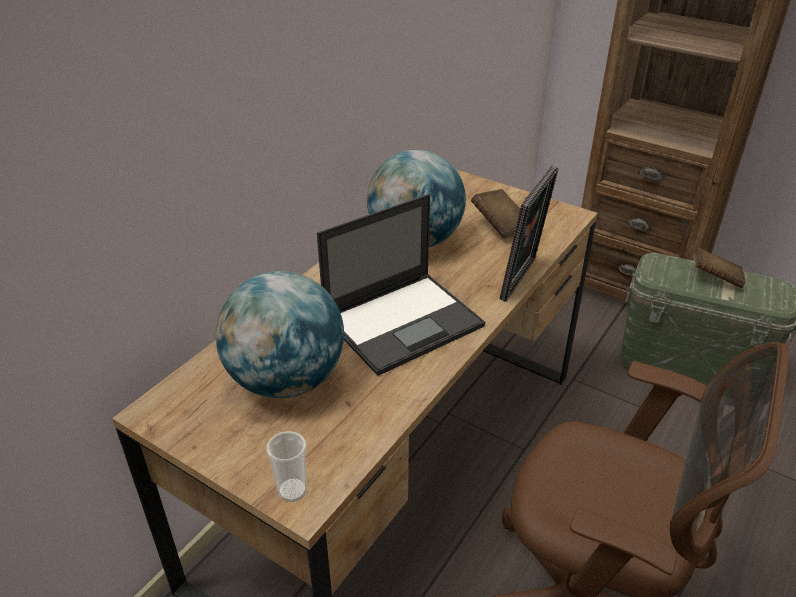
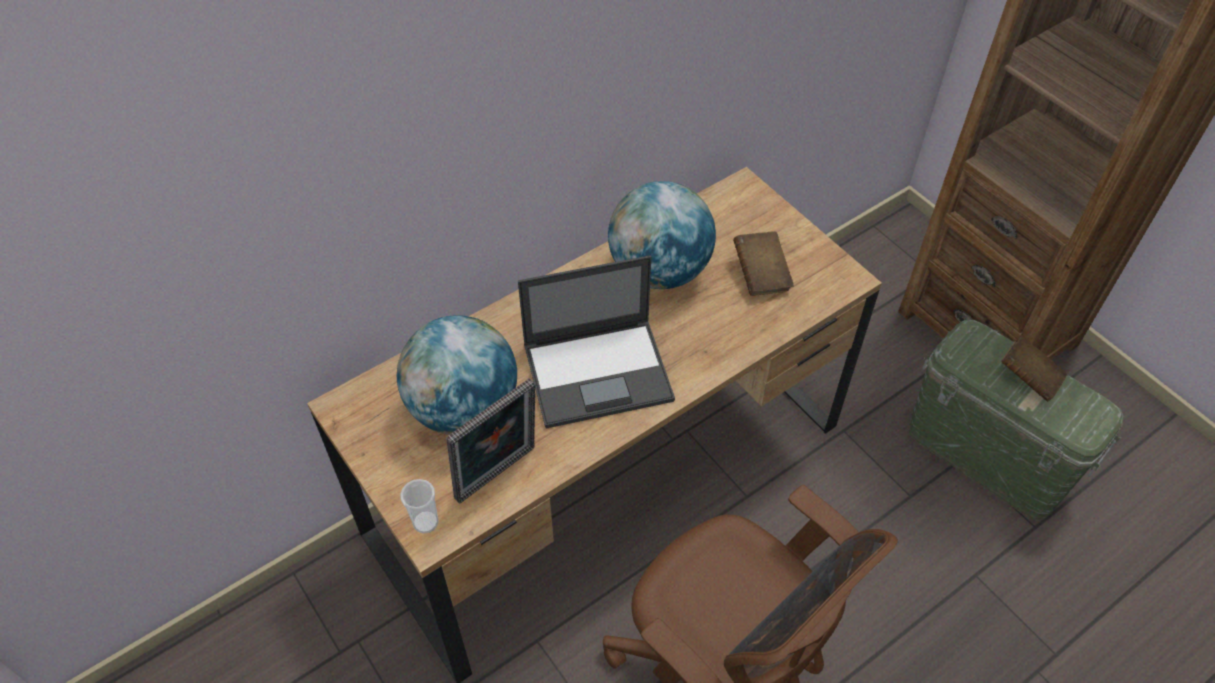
camera: 20 degrees right, 15 degrees up
picture frame [500,166,559,302] -> picture frame moved to [446,378,536,504]

